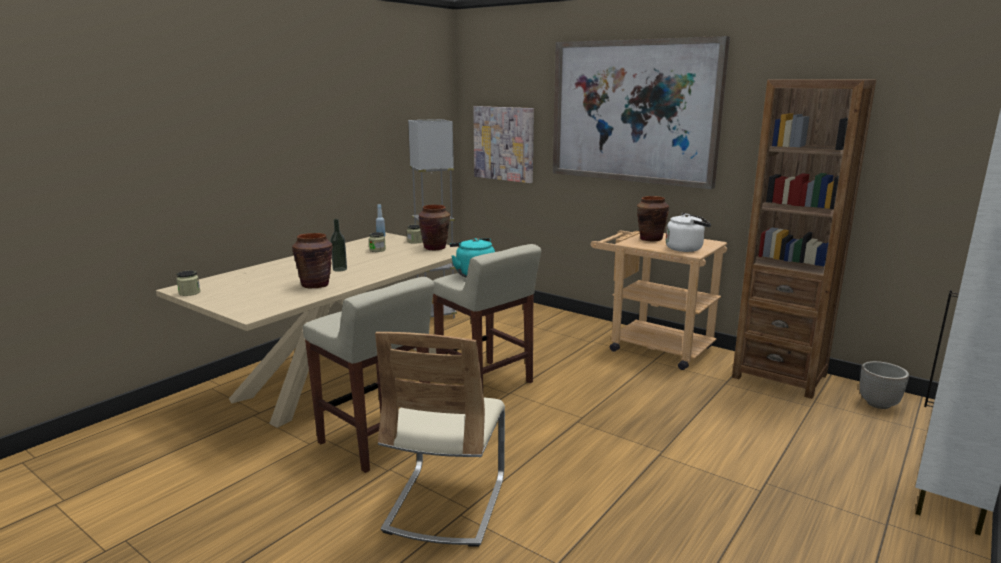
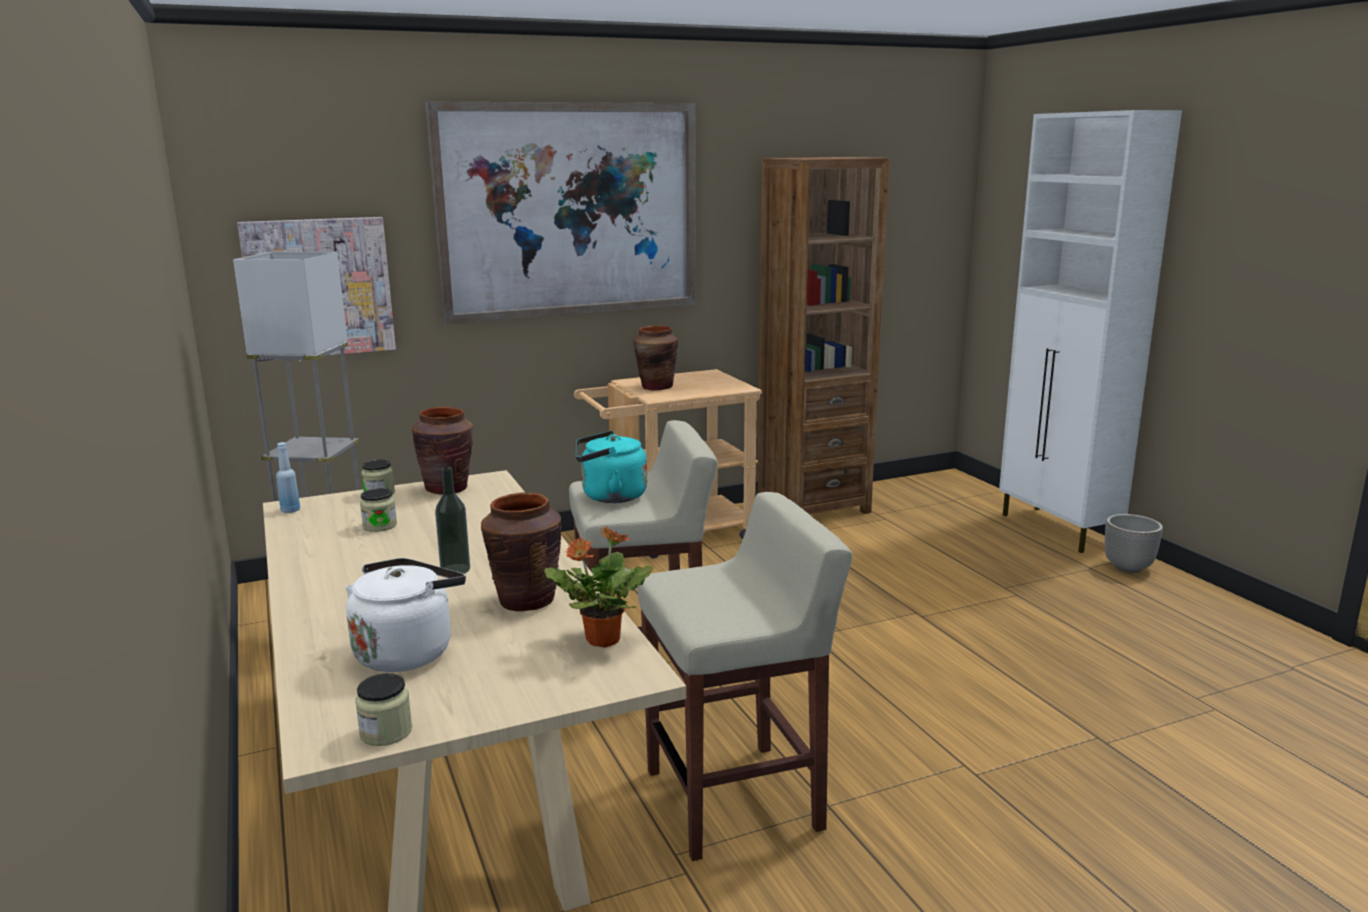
camera: 60 degrees left, 0 degrees up
beige chair [375,332,505,547] -> none
white kettle [666,213,711,252] -> white kettle moved to [345,558,466,672]
planter [860,361,909,409] -> planter moved to [1105,514,1163,573]
none -> potted plant [544,526,654,648]

